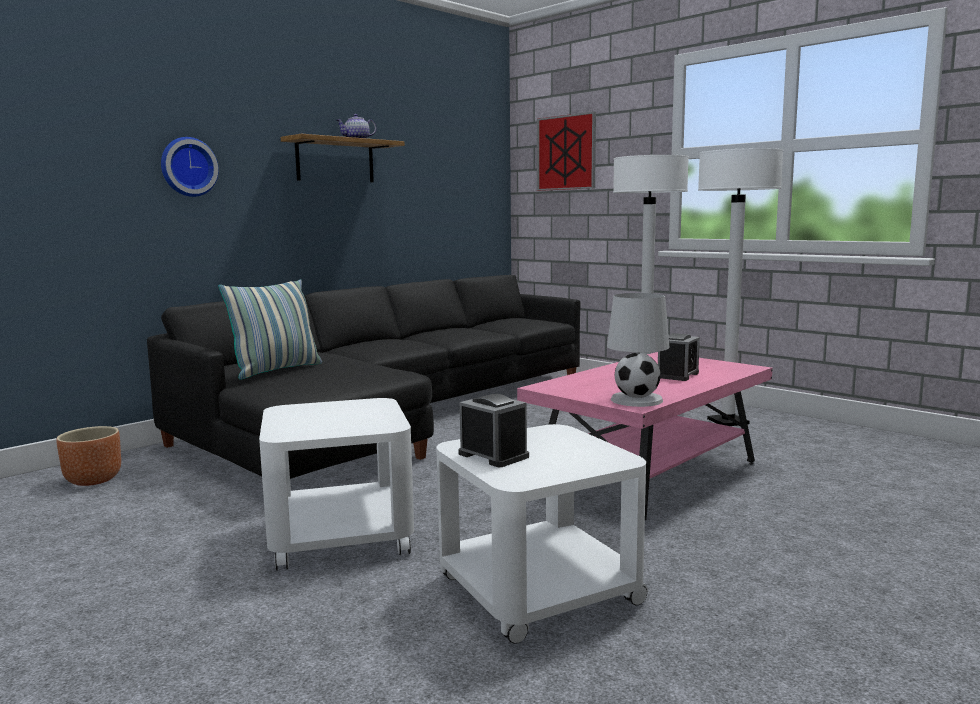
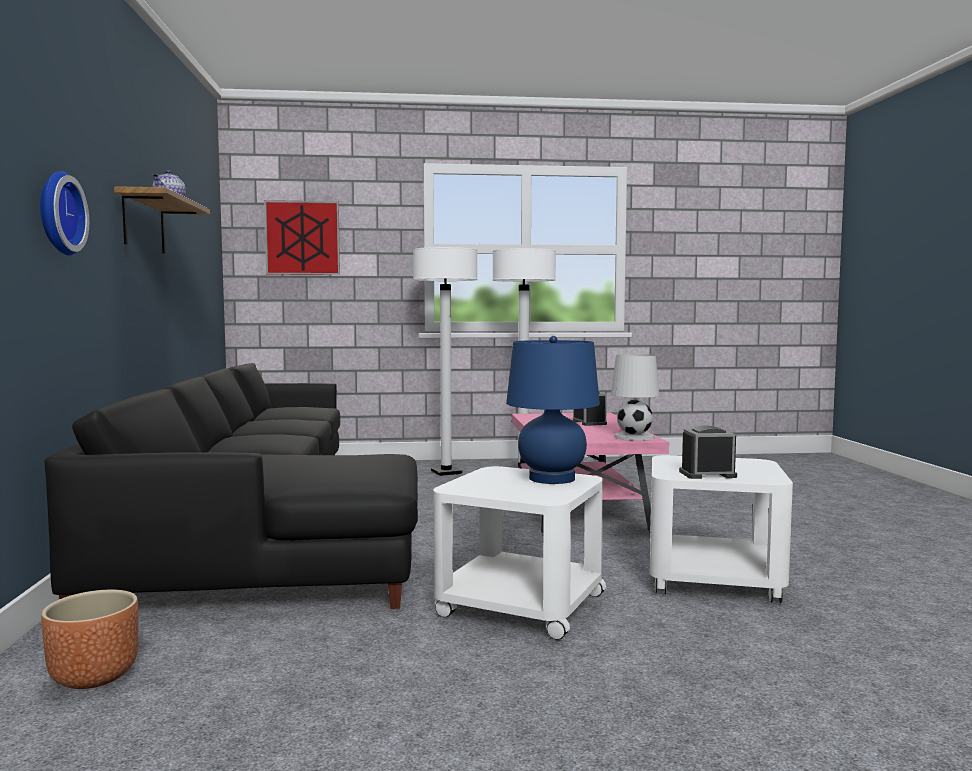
camera: 50 degrees left, 5 degrees down
pillow [219,279,322,380] -> none
none -> blue table lamp [506,336,600,484]

